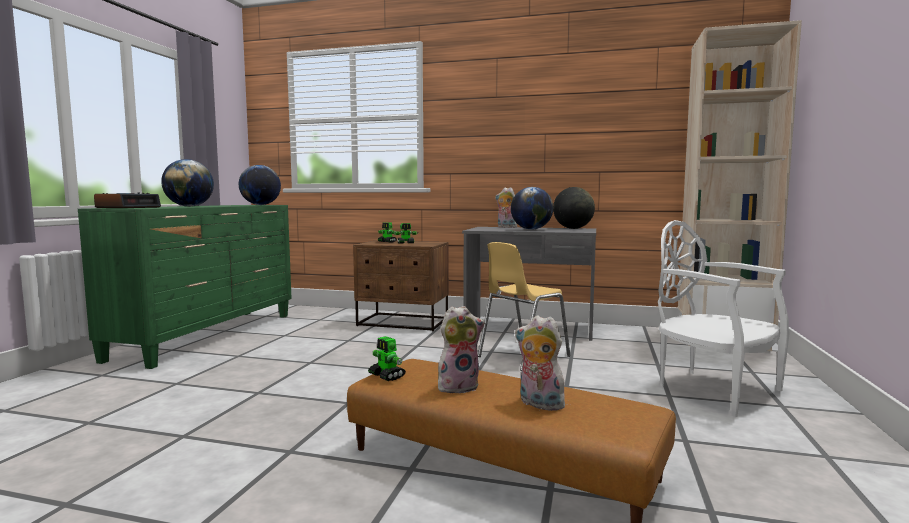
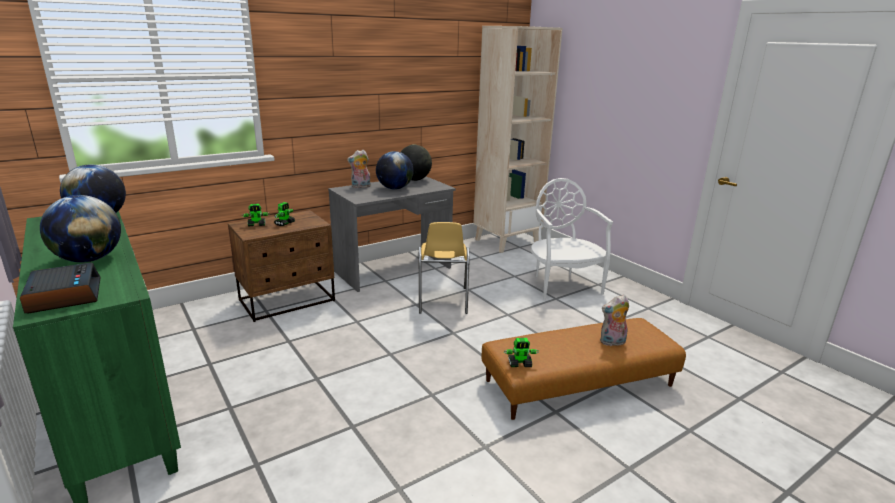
camera: 50 degrees left, 15 degrees up
plush toy [438,306,485,394] -> none
white chair [658,220,790,417] -> white chair turned 75 degrees clockwise [531,178,613,300]

